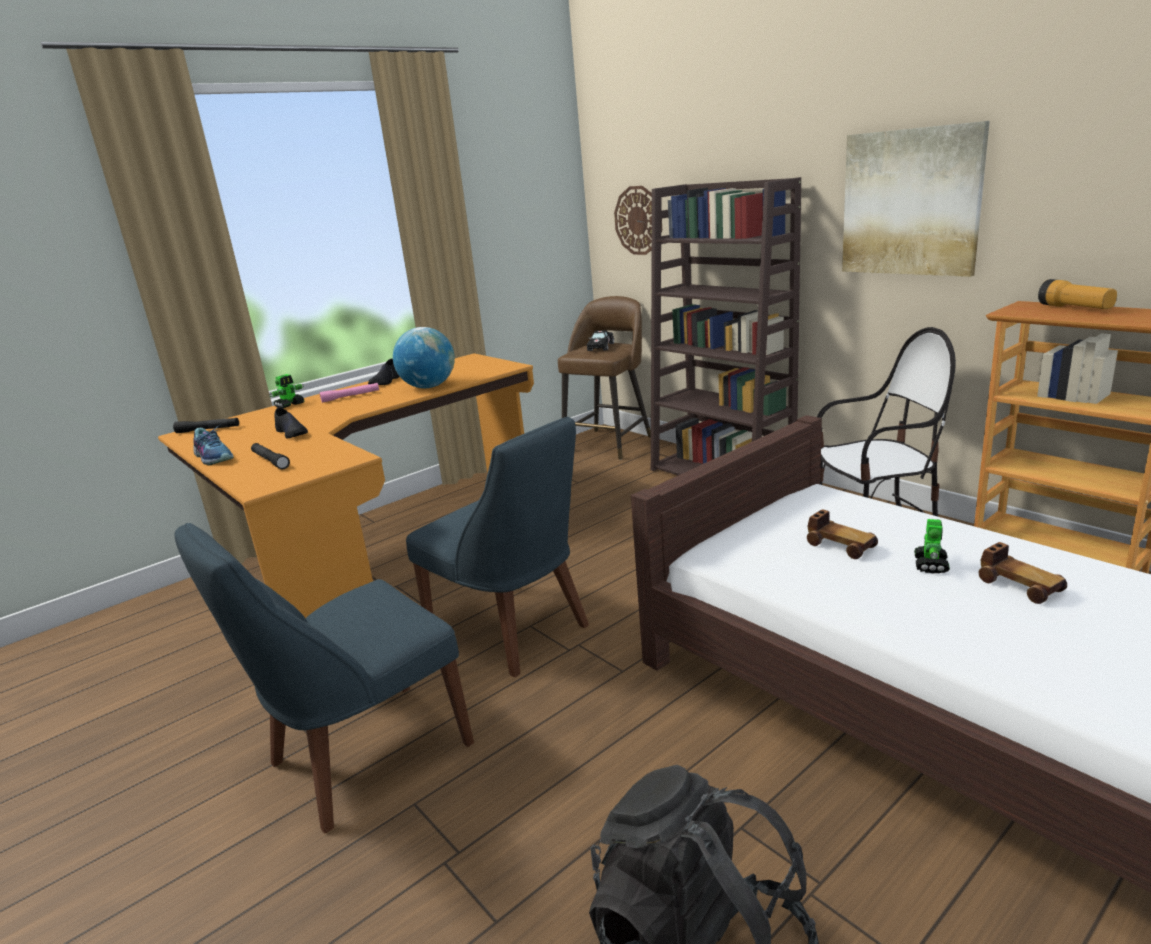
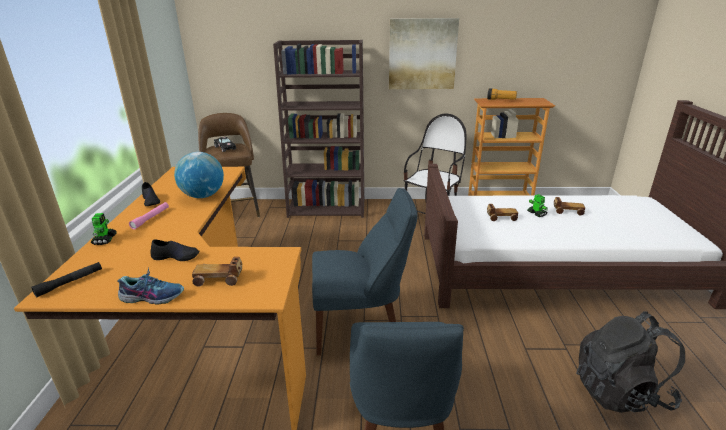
camera: 50 degrees left, 5 degrees up
black flashlight [251,443,290,470] -> toy car [192,257,242,287]
wall clock [614,186,662,255] -> none

